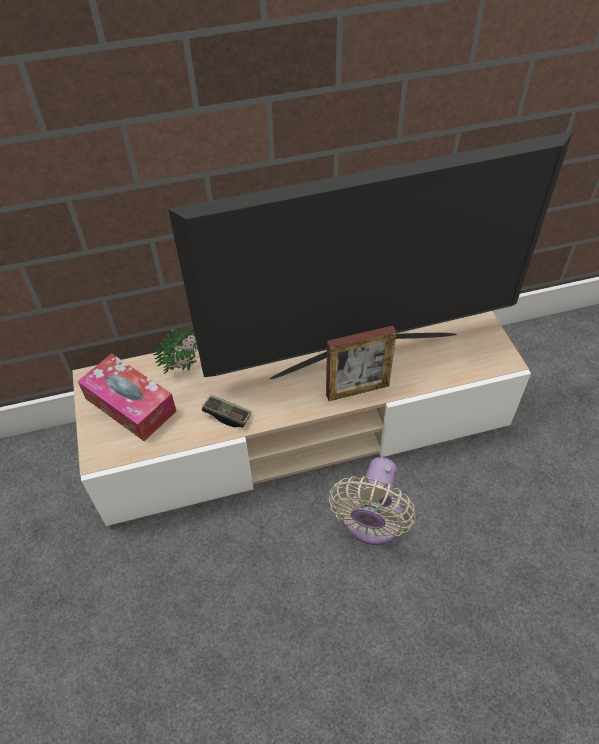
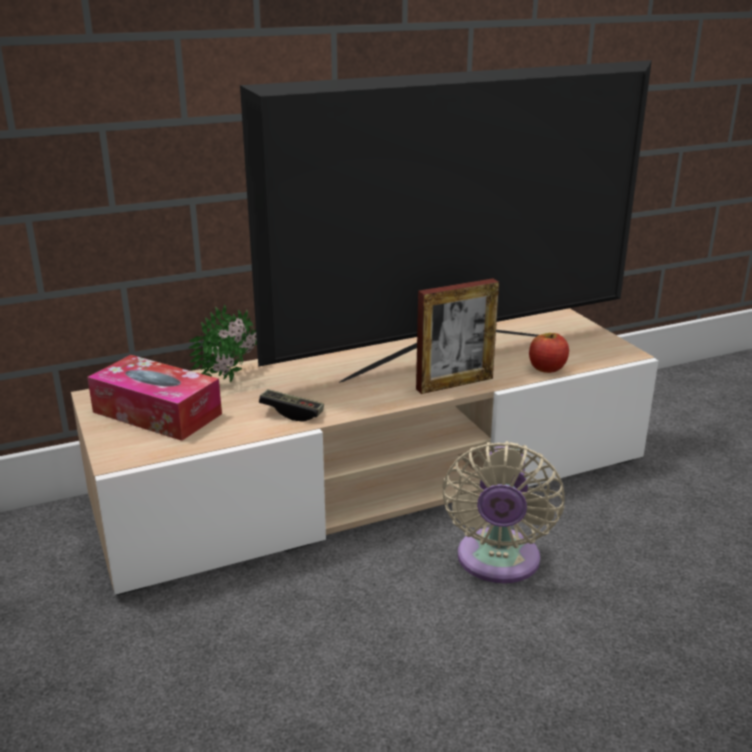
camera: 10 degrees left, 25 degrees down
none -> apple [529,333,569,373]

